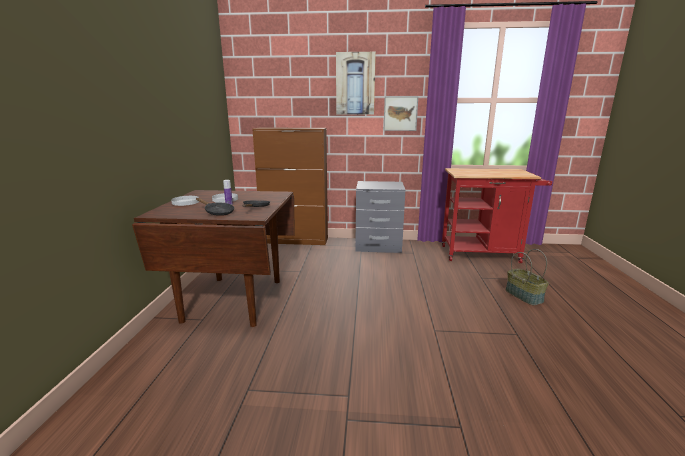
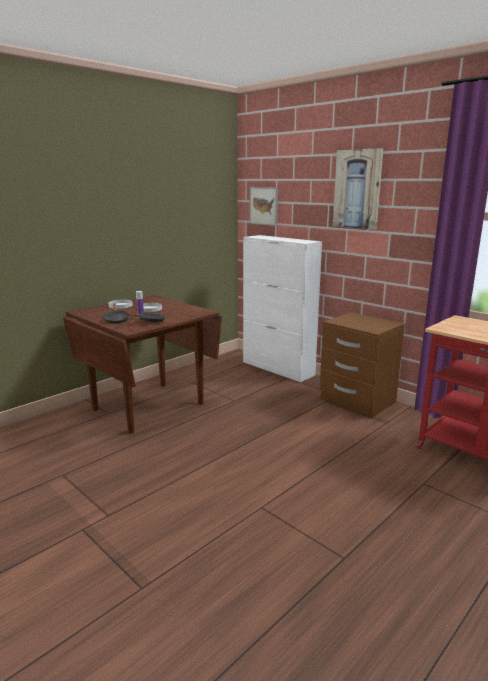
camera: 40 degrees right, 0 degrees up
brown cabinet [252,128,328,245] -> white cabinet [243,235,322,382]
grey nightstand [355,181,405,253] -> brown nightstand [320,312,405,418]
picture [384,96,418,131] -> picture moved to [250,187,278,226]
basket [506,249,549,305] -> none

